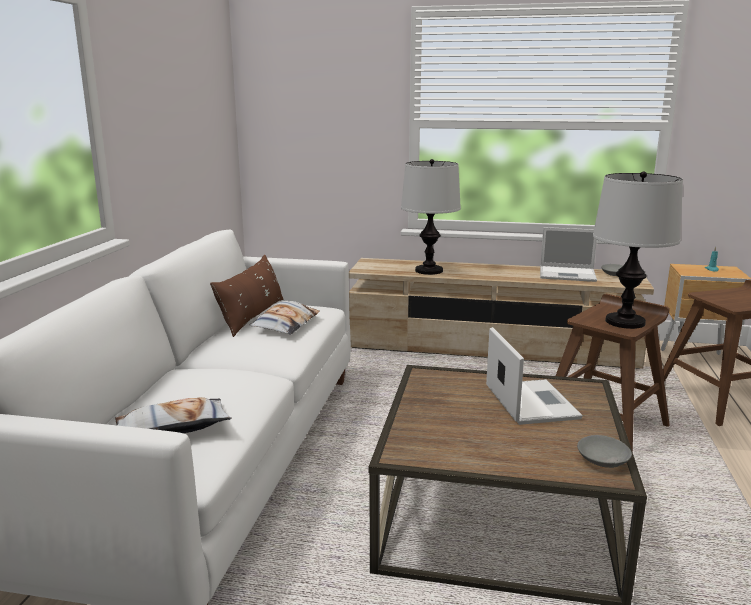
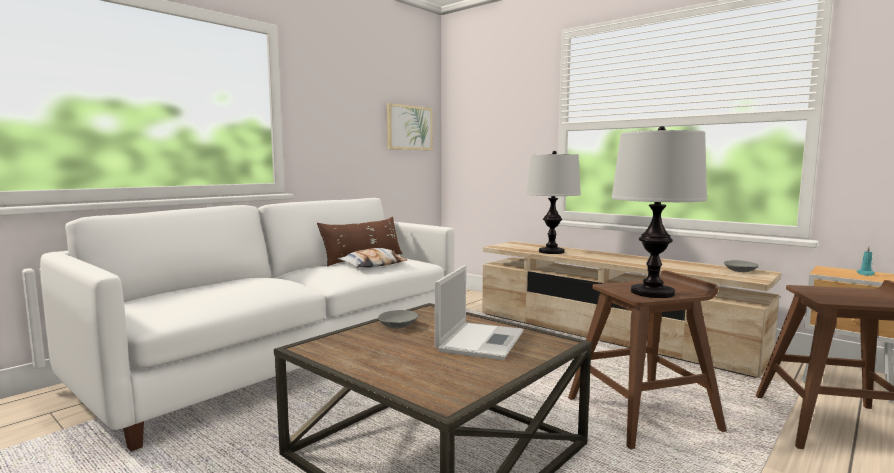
camera: 30 degrees right, 10 degrees down
pillow [115,397,232,433] -> none
laptop [540,227,597,282] -> none
grey bowl [577,435,632,468] -> grey bowl moved to [378,310,418,328]
none -> picture [387,103,432,150]

